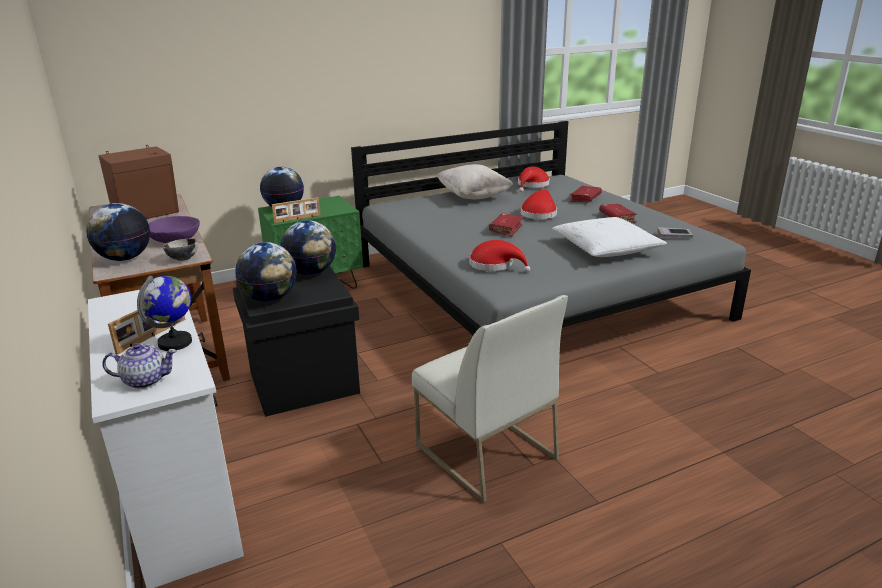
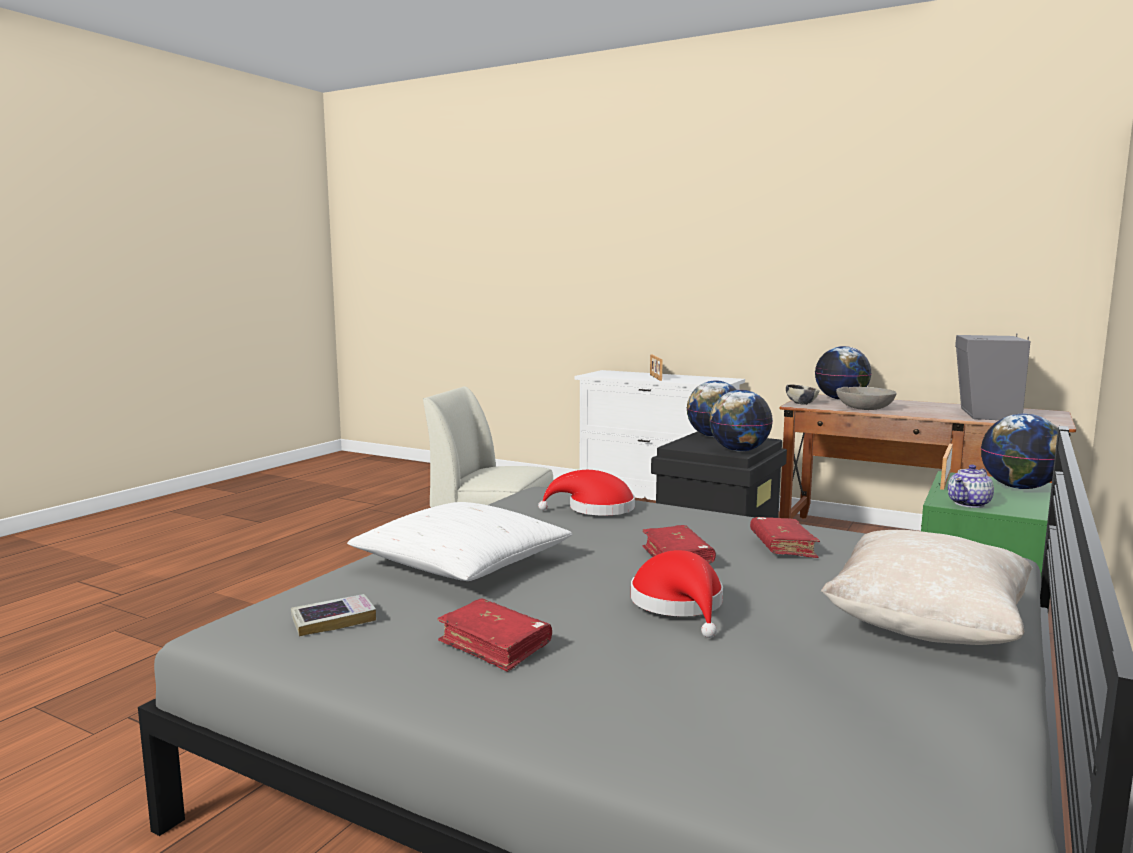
camera: 145 degrees right, 15 degrees down
brown speaker [98,145,179,219] -> grey speaker [955,333,1031,420]
teapot [102,343,177,389] -> teapot moved to [948,464,994,508]
globe [137,276,192,351] -> none
purple bowl [148,216,200,243] -> grey bowl [836,387,897,410]
red hat [518,166,550,192] -> none
red book [570,186,602,202] -> red book moved to [750,517,820,558]

